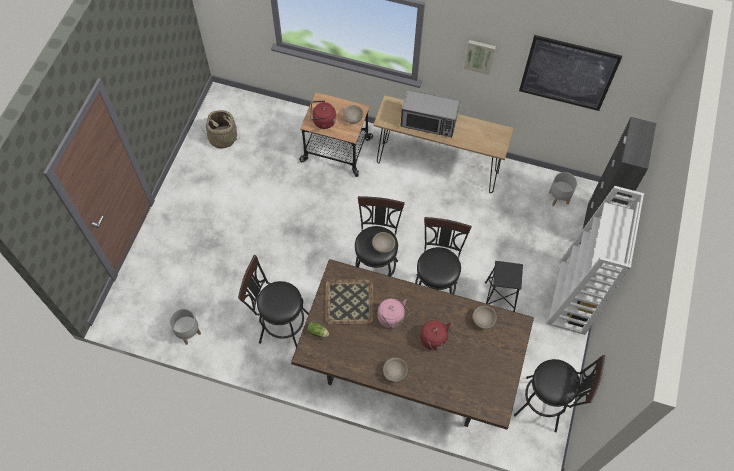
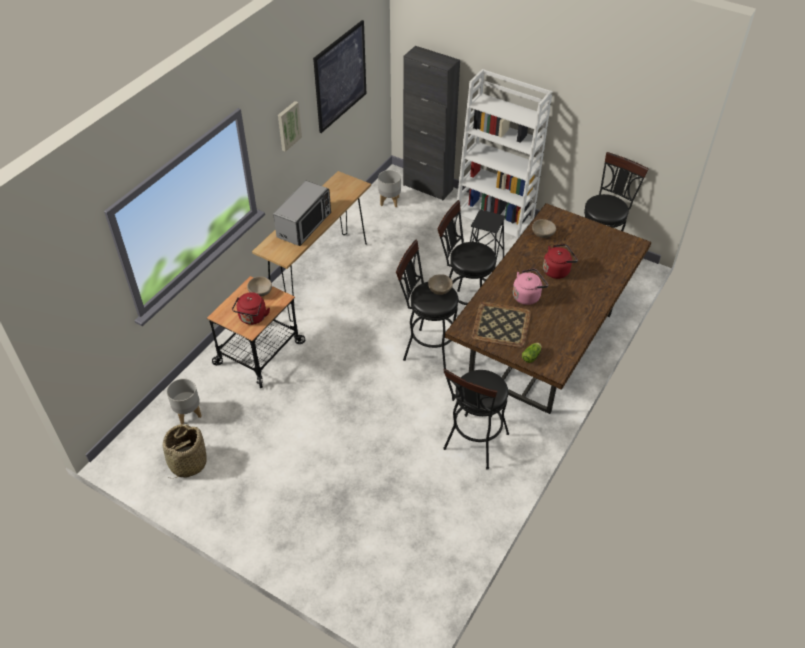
camera: 75 degrees left, 15 degrees down
grey planter [169,309,201,345] -> grey planter moved to [167,378,202,424]
beige bowl [383,358,408,382] -> none

